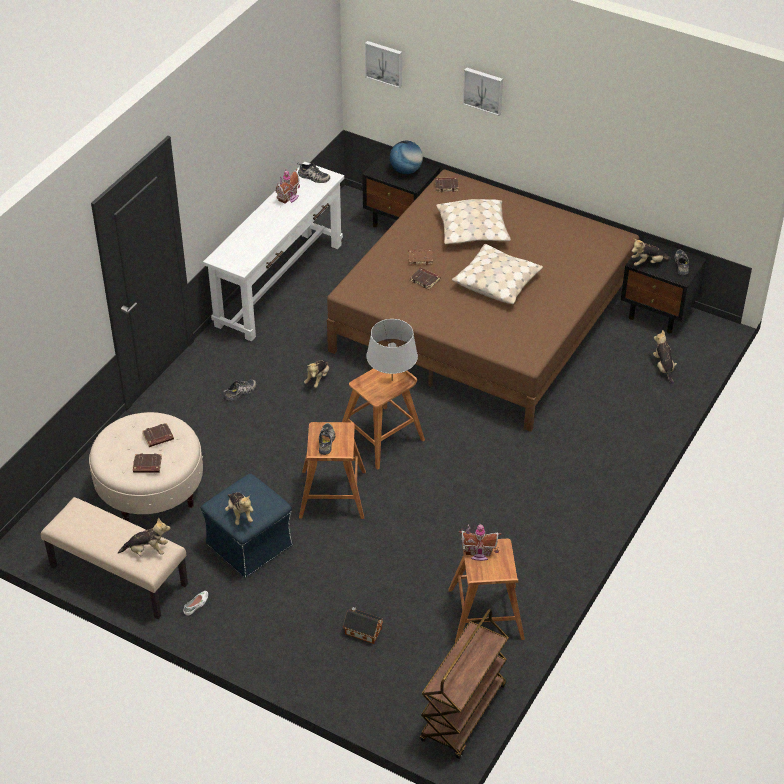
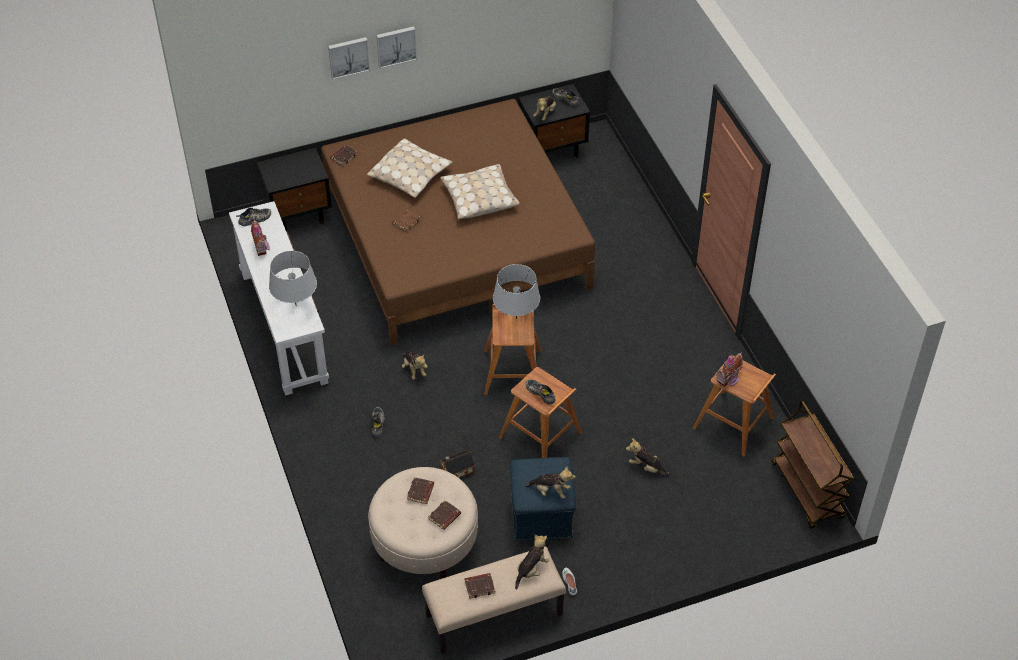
camera: 50 degrees left, 5 degrees up
toy house [343,607,383,644] -> toy house moved to [440,450,475,478]
picture [365,41,402,88] -> picture moved to [376,26,417,69]
globe [390,141,423,174] -> none
brown book [410,268,441,290] -> brown book moved to [464,573,495,599]
plush toy [653,330,677,385] -> plush toy moved to [626,438,671,476]
none -> grey table lamp [269,251,317,306]

